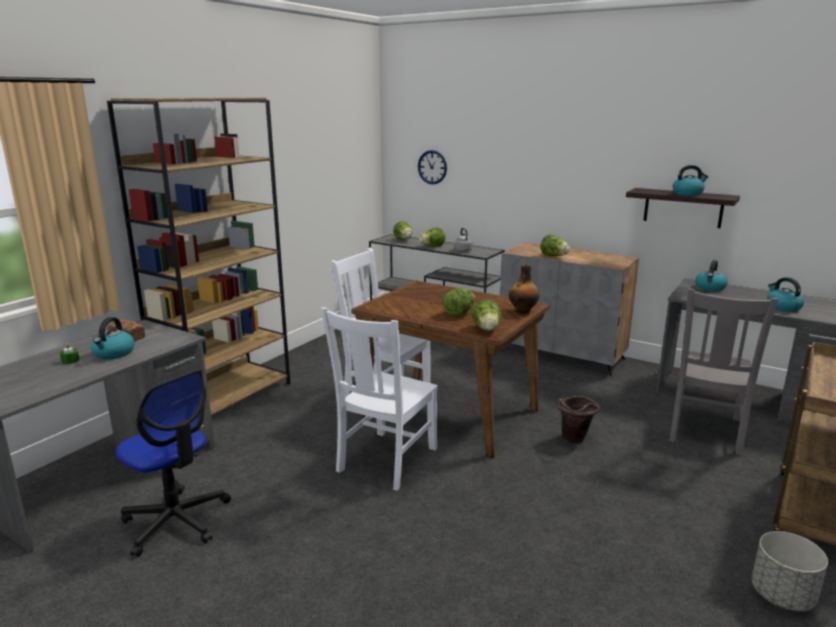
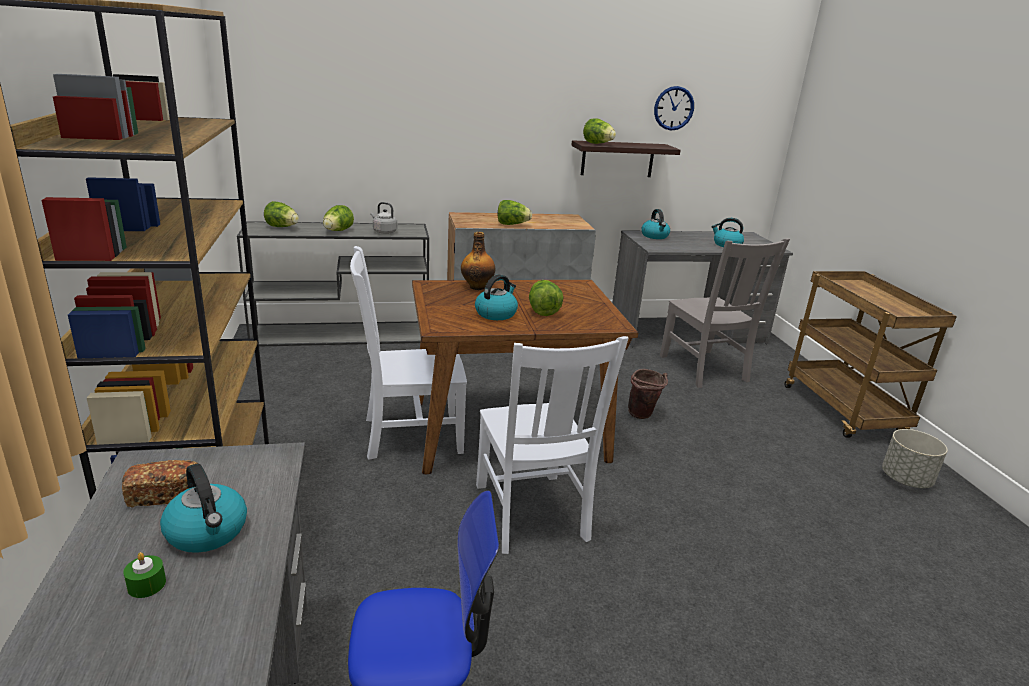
camera: 45 degrees left, 5 degrees up
wall clock [418,150,447,184] -> wall clock moved to [654,86,694,131]
lettuce [472,299,501,331] -> lettuce moved to [583,118,616,144]
bottle [509,264,540,314] -> bottle moved to [461,232,495,290]
kettle [672,165,708,196] -> kettle moved to [475,274,518,320]

